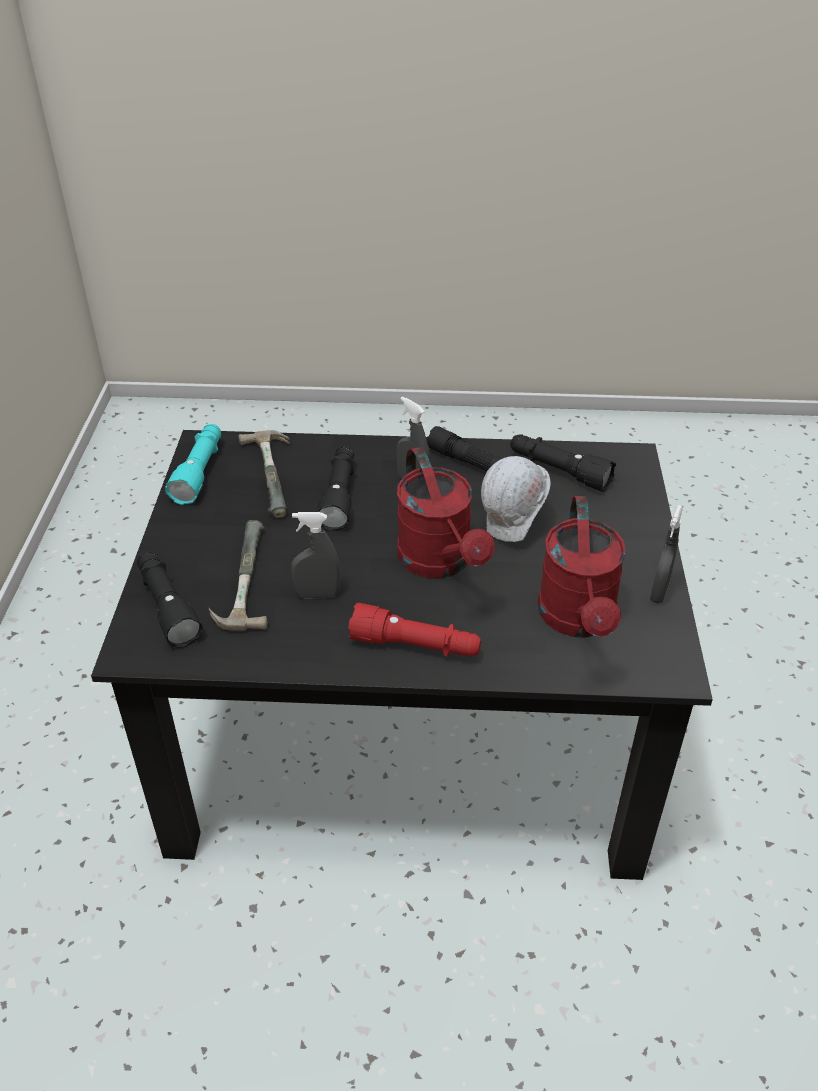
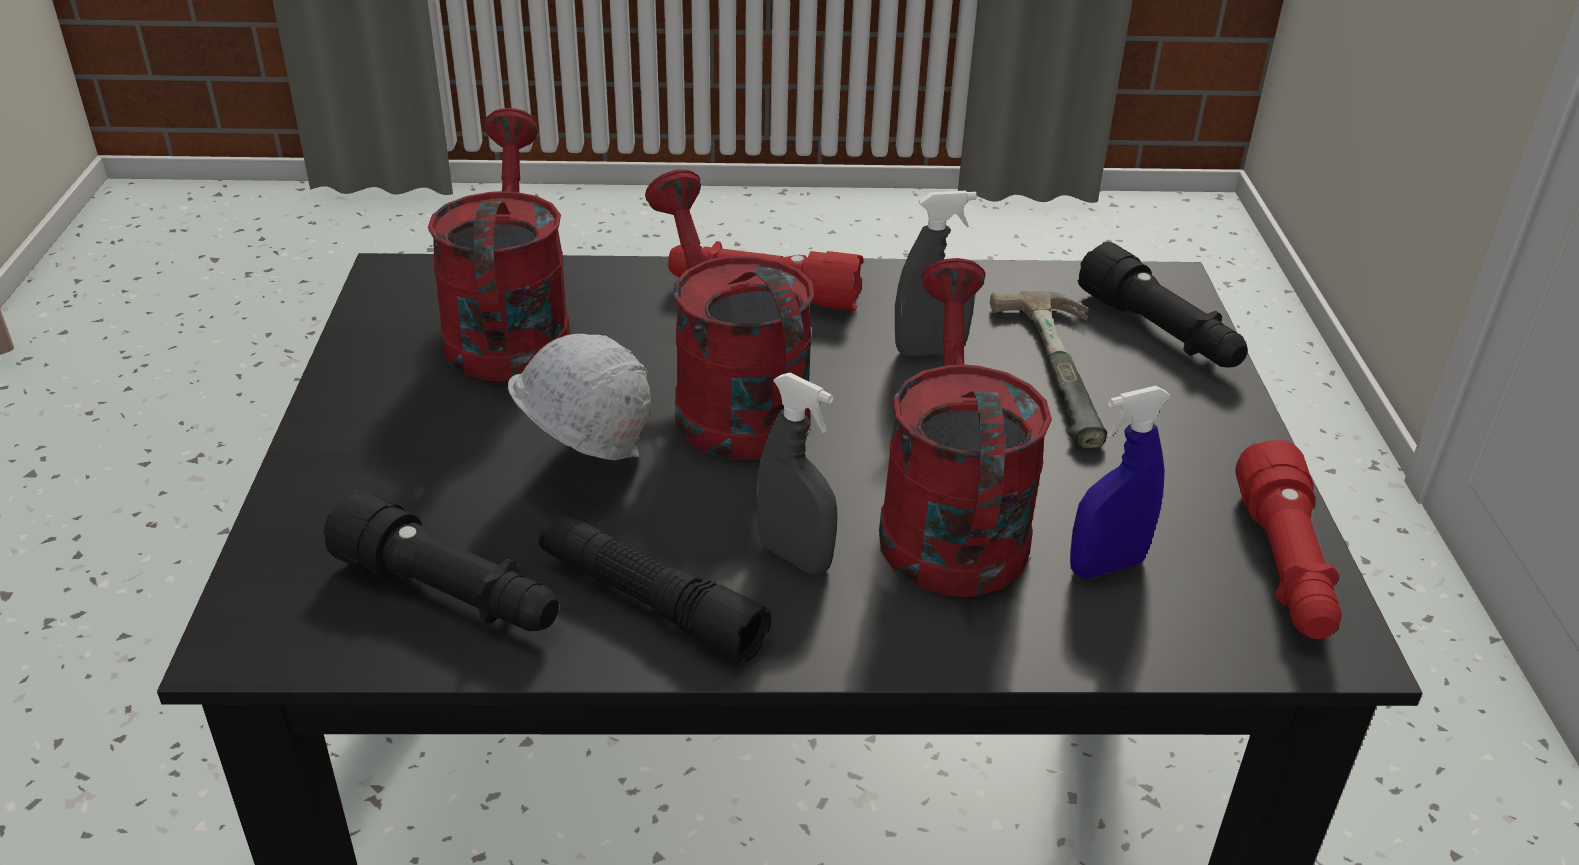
camera: 175 degrees right, 5 degrees down
turquoise flashlight [165,424,221,505] -> red flashlight [1235,439,1342,639]
hammer [239,430,290,518] -> blue spray bottle [1070,386,1172,578]
black flashlight [317,446,354,531] -> red watering can [879,258,1052,597]
grey spray bottle [650,504,683,603] -> none

